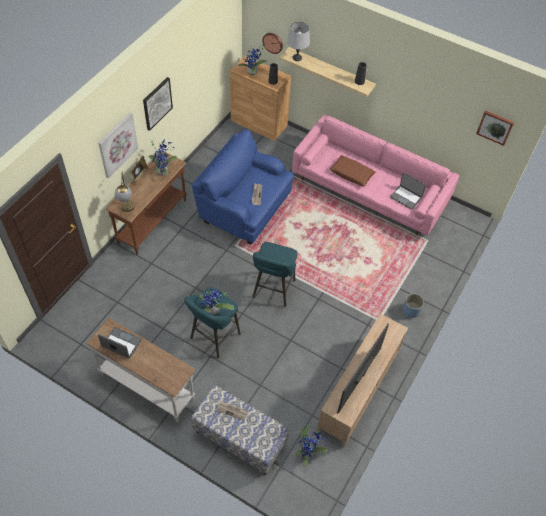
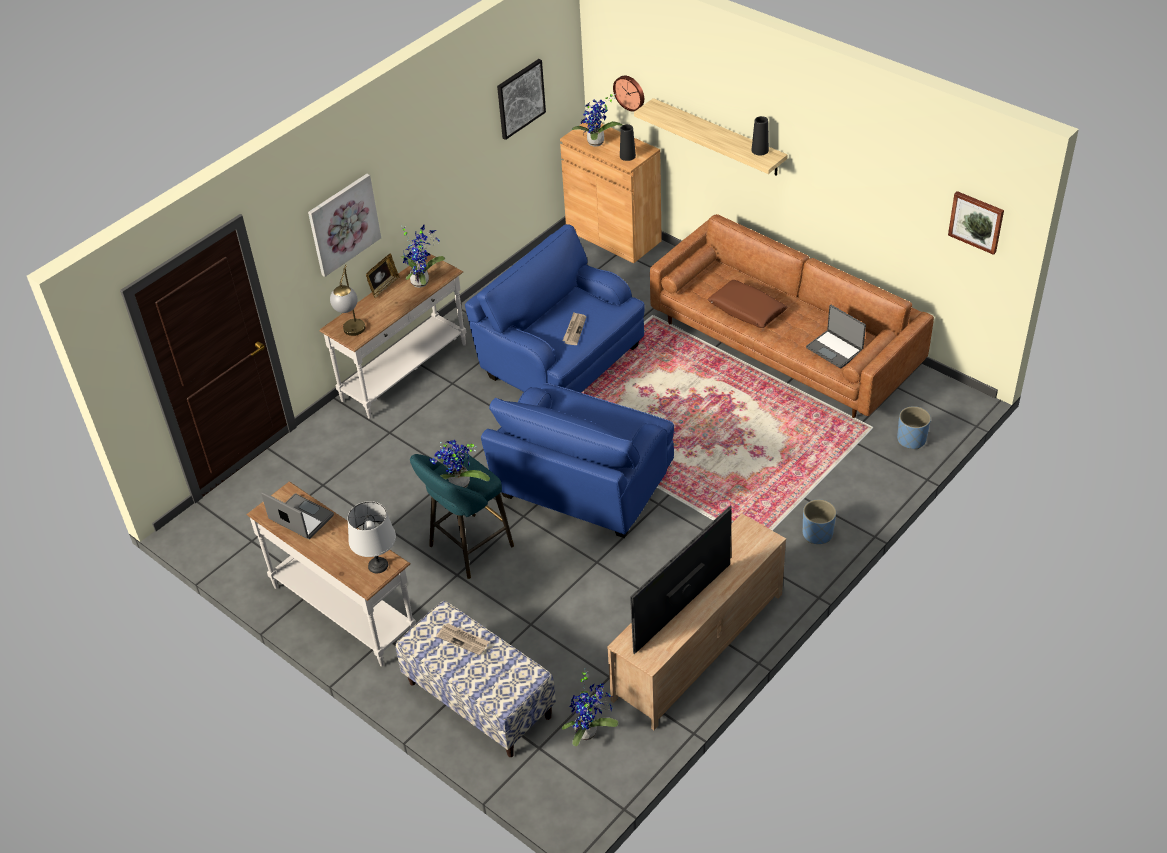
camera: 15 degrees right, 10 degrees down
brown console table [106,151,187,255] -> white console table [320,253,466,419]
picture [143,77,173,131] -> picture moved to [497,59,546,140]
turquoise stool [253,242,297,307] -> blue armchair [481,383,674,538]
grey table lamp [287,22,310,61] -> grey table lamp moved to [348,501,396,573]
pink sofa [292,115,459,236] -> brown sofa [650,214,934,418]
none -> blue planter [897,406,931,449]

